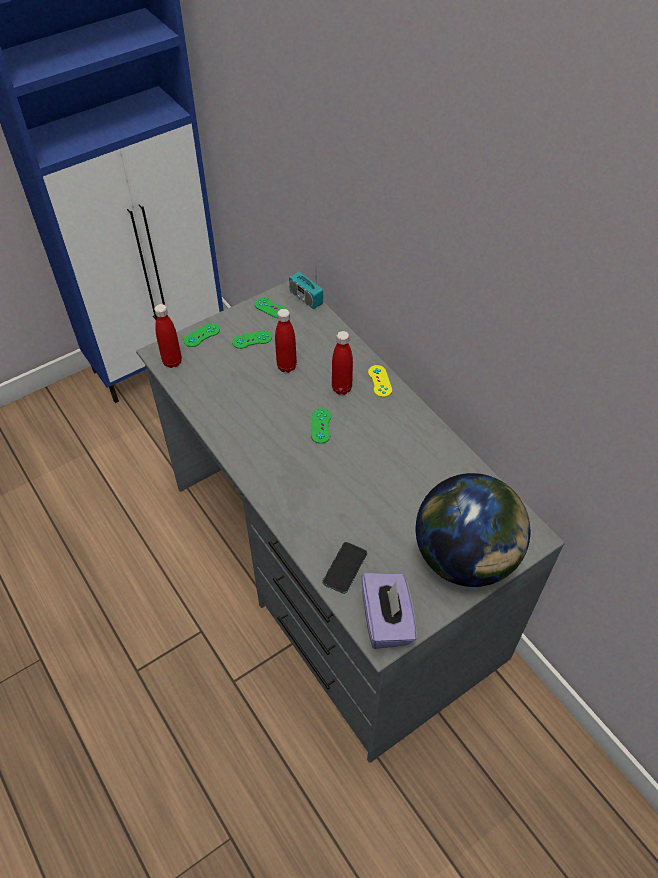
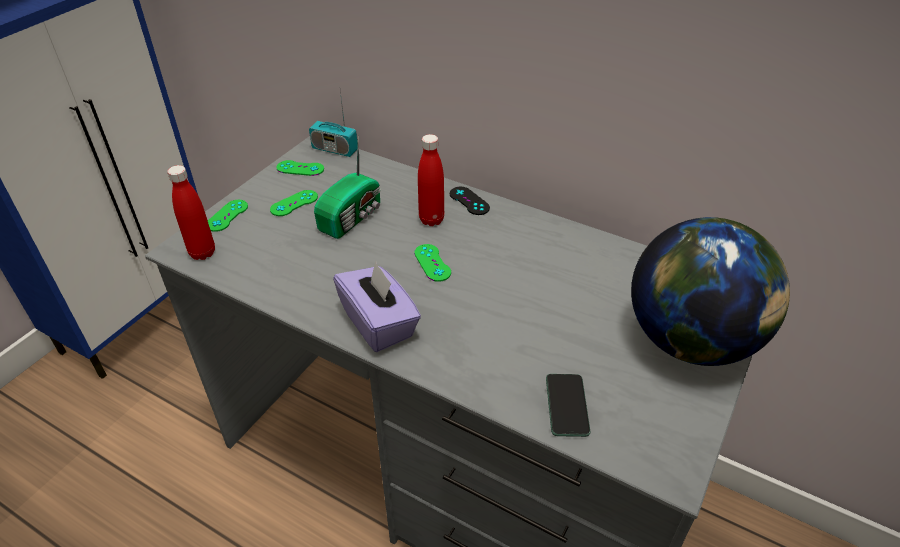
camera: 25 degrees left, 10 degrees down
red bottle [275,309,297,373] -> radio [314,136,381,239]
purple tissue box [361,573,417,649] -> purple tissue box moved to [333,261,421,352]
yellow game controller [368,365,392,397] -> black game controller [450,187,490,215]

